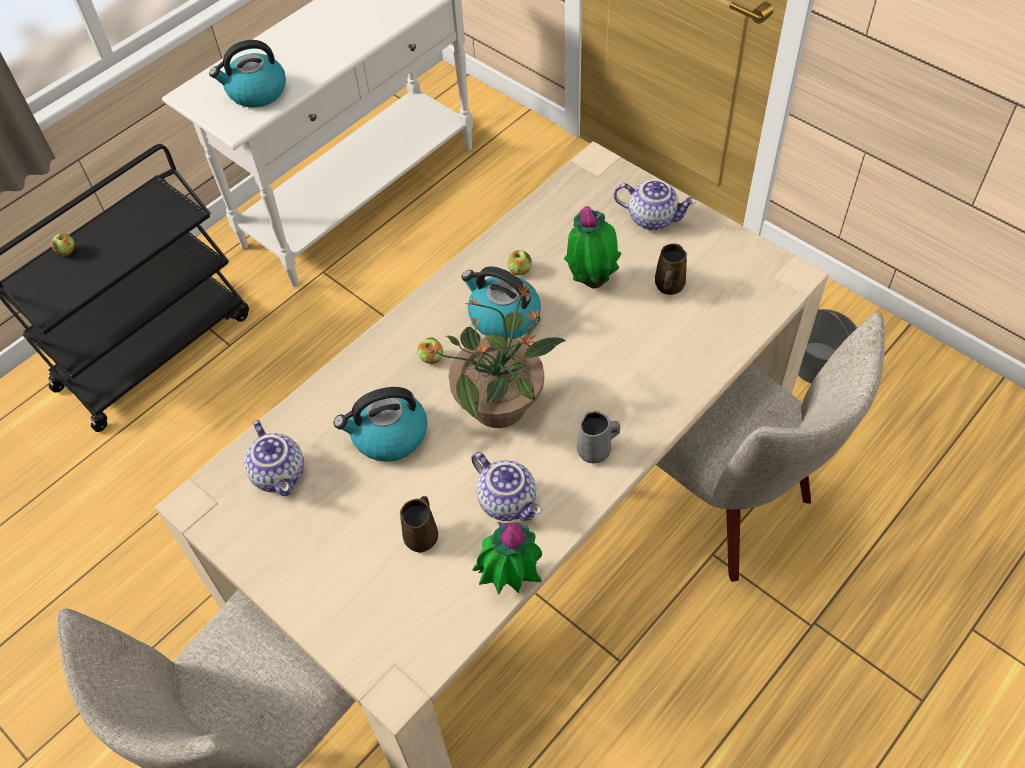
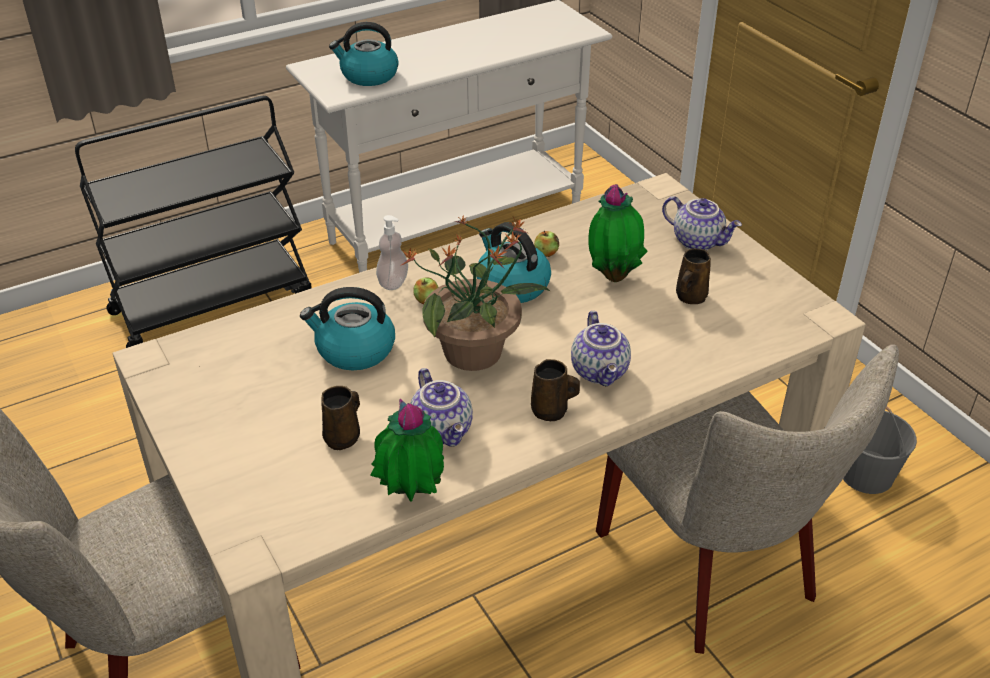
camera: 15 degrees right, 15 degrees down
apple [52,233,75,256] -> none
teapot [244,420,304,496] -> teapot moved to [571,311,631,386]
grey mug [577,411,620,464] -> brown mug [531,359,580,421]
none -> soap dispenser [376,215,408,290]

